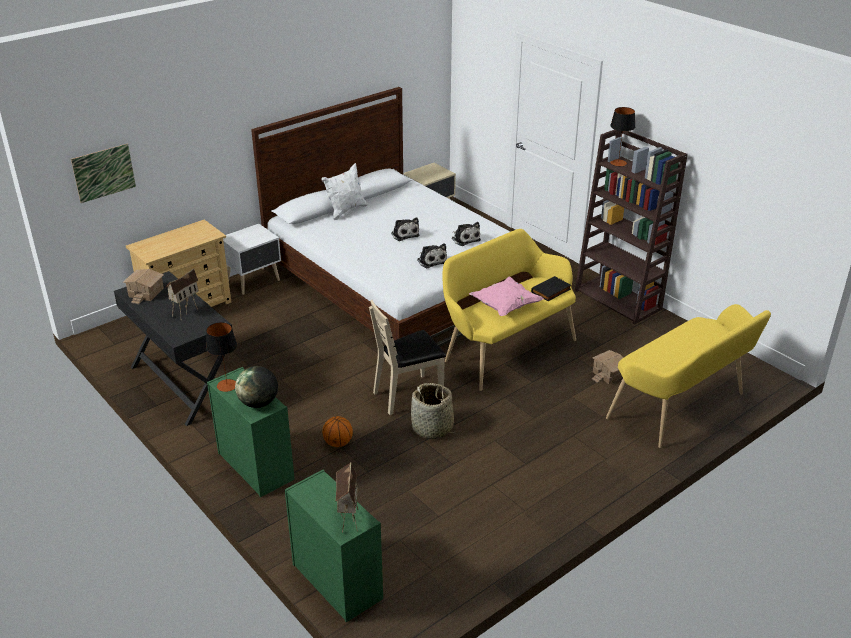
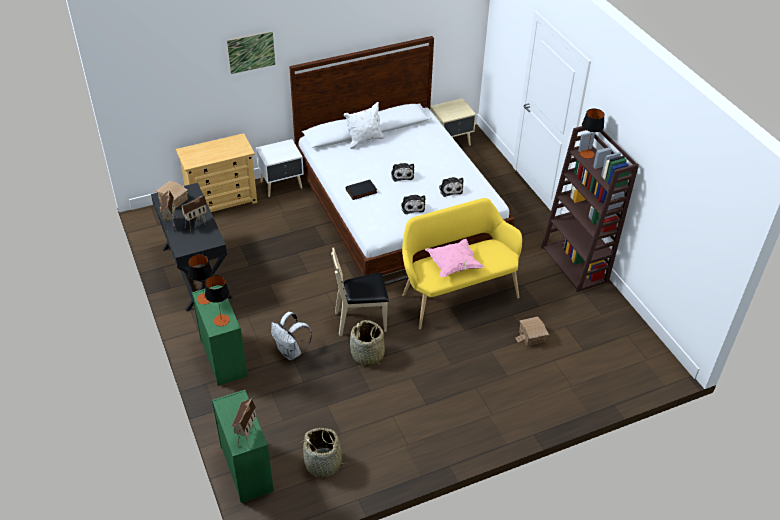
camera: 15 degrees right, 10 degrees up
picture [71,144,136,203] -> picture moved to [227,31,275,74]
globe [235,366,278,408] -> table lamp [205,275,230,326]
basketball [322,416,353,447] -> white backpack [271,312,312,360]
black book [531,276,571,301] -> black book moved to [346,180,378,200]
yellow bench [606,304,771,448] -> none
none -> toy house [160,190,177,229]
none -> basket [301,428,349,477]

